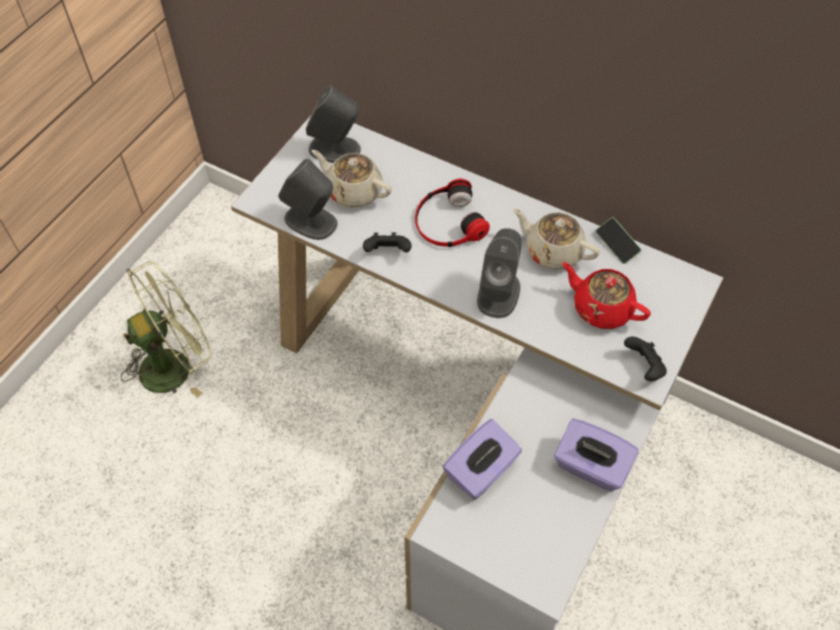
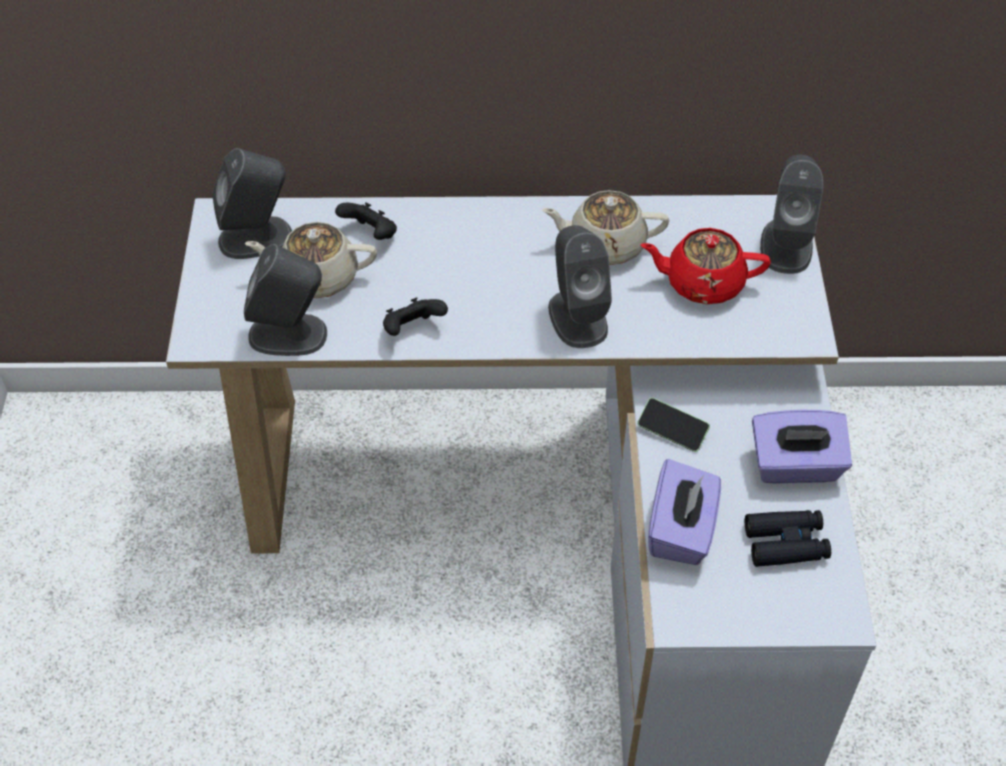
camera: 30 degrees left, 5 degrees down
green fan [121,261,212,397] -> none
headphones [415,179,490,247] -> none
phone [596,217,642,264] -> phone moved to [637,398,710,452]
black game controller [624,337,667,381] -> black game controller moved to [335,202,397,240]
none -> black binoculars [745,510,831,567]
none -> grey speaker [760,155,824,274]

